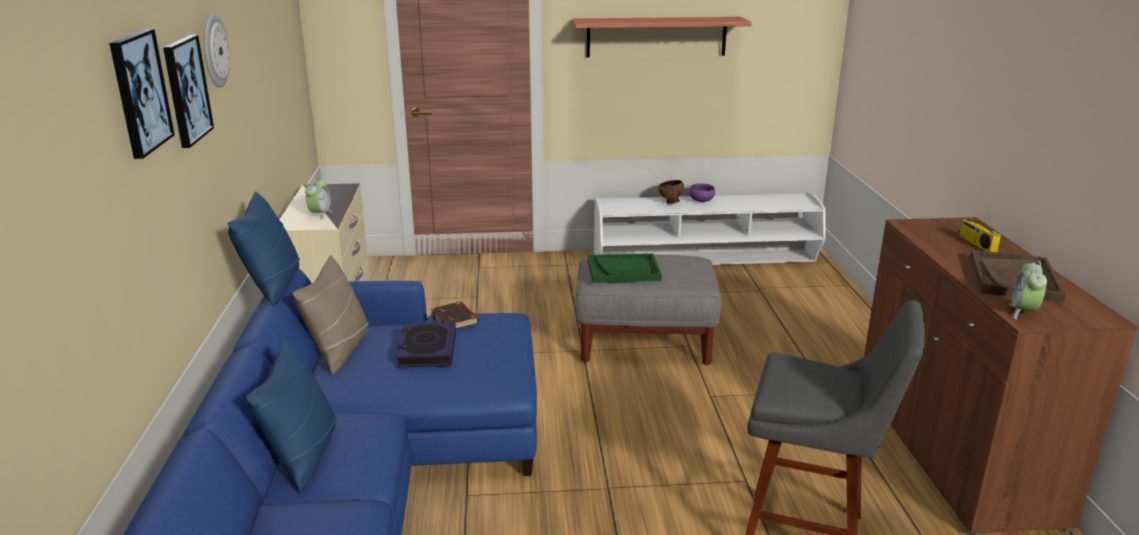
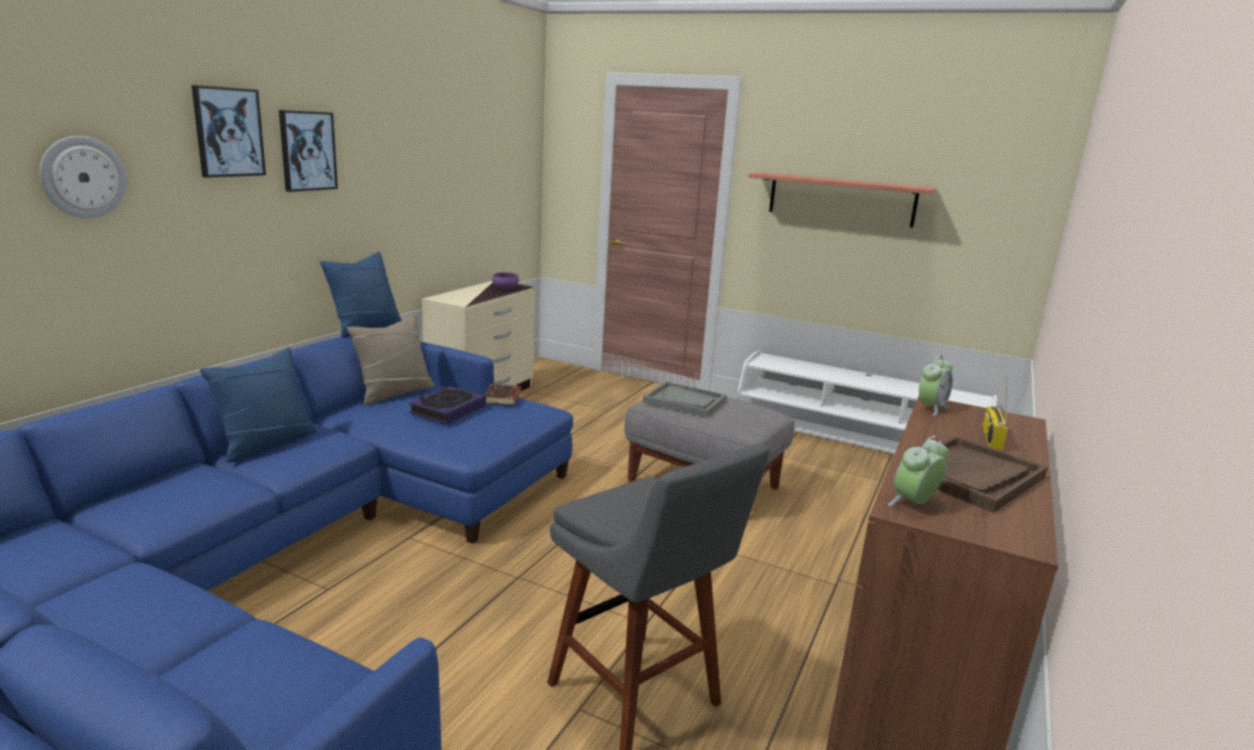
camera: 30 degrees right, 5 degrees down
wall clock [204,14,230,88] -> wall clock moved to [39,136,127,218]
alarm clock [305,178,332,220] -> alarm clock moved to [919,355,953,416]
green tray [588,253,662,283] -> grey tray [643,381,727,417]
brown bowl [658,180,684,204] -> none
purple bowl [689,183,715,202] -> purple bowl moved to [492,272,519,290]

